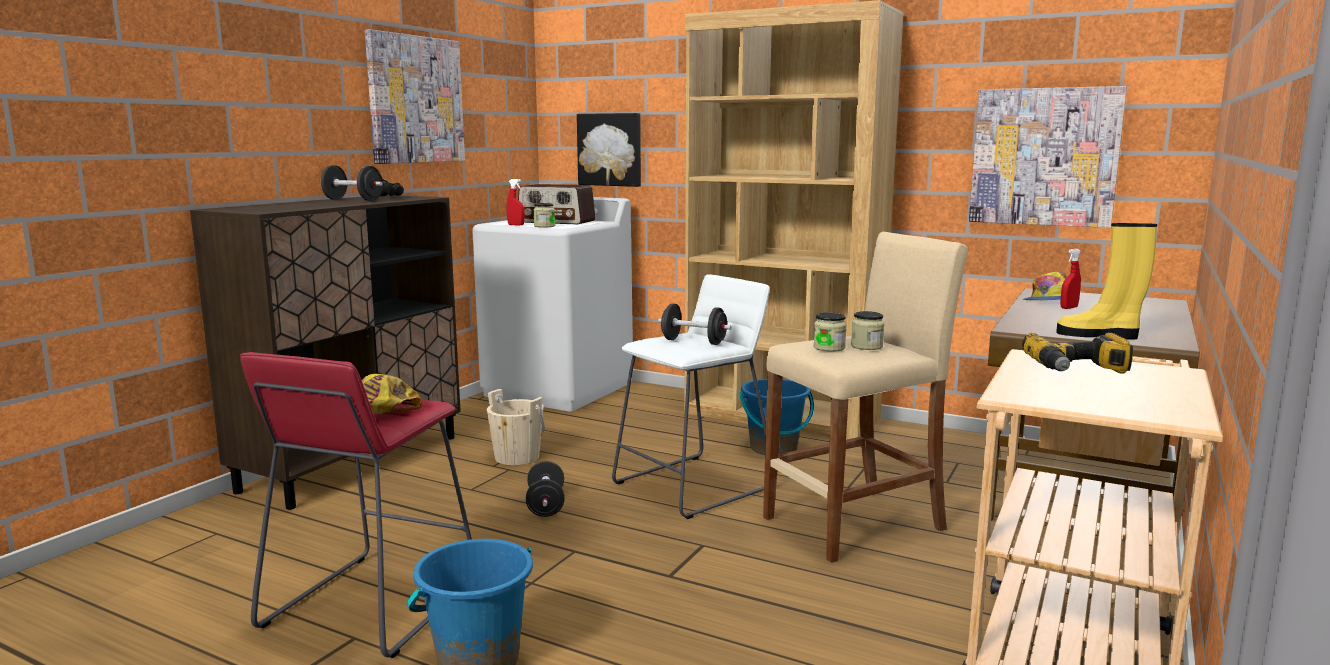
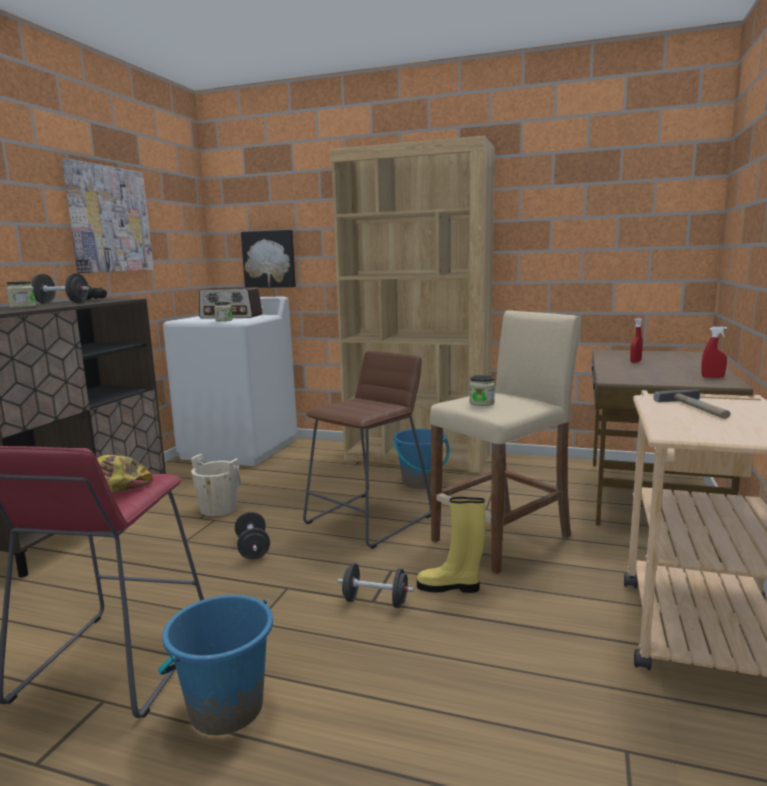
camera: 10 degrees left, 0 degrees up
red spray bottle [507,179,525,226] -> red spray bottle moved to [701,327,727,378]
white stool [612,274,770,519] -> brown stool [303,351,431,549]
black dumbbell [658,304,731,345] -> black dumbbell moved to [337,563,414,608]
jar [851,311,885,350] -> jar moved to [6,281,36,308]
picture [969,86,1127,228] -> none
power drill [1022,333,1133,374] -> hammer [653,390,731,419]
cap [1023,272,1067,300] -> none
yellow boot [1056,223,1157,340] -> yellow boot moved to [417,497,485,593]

